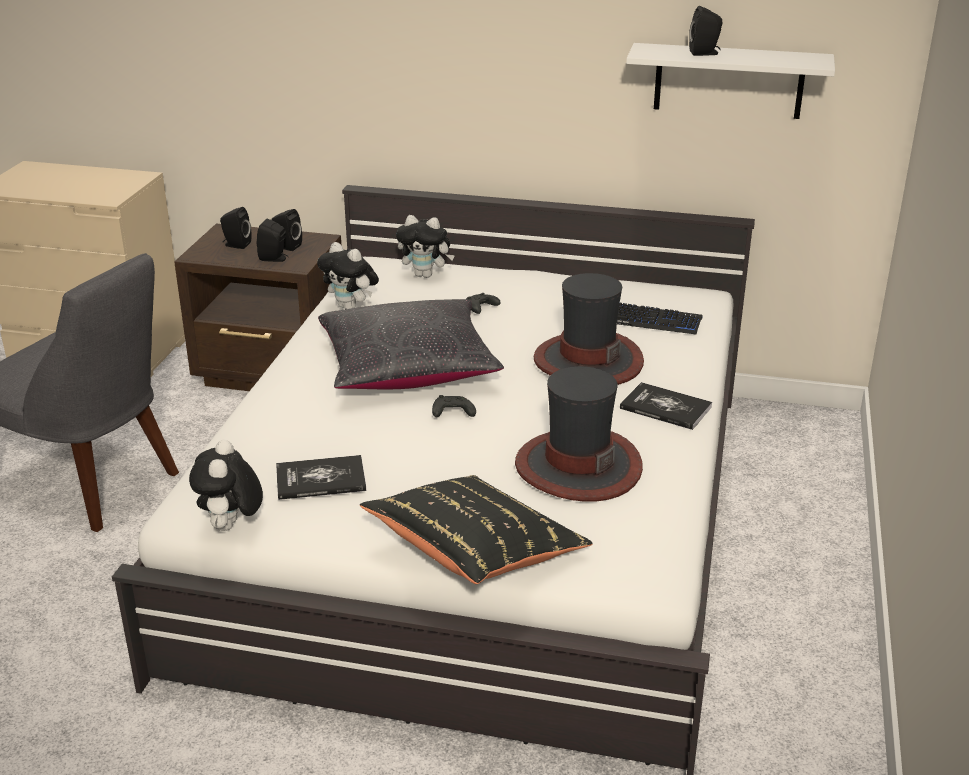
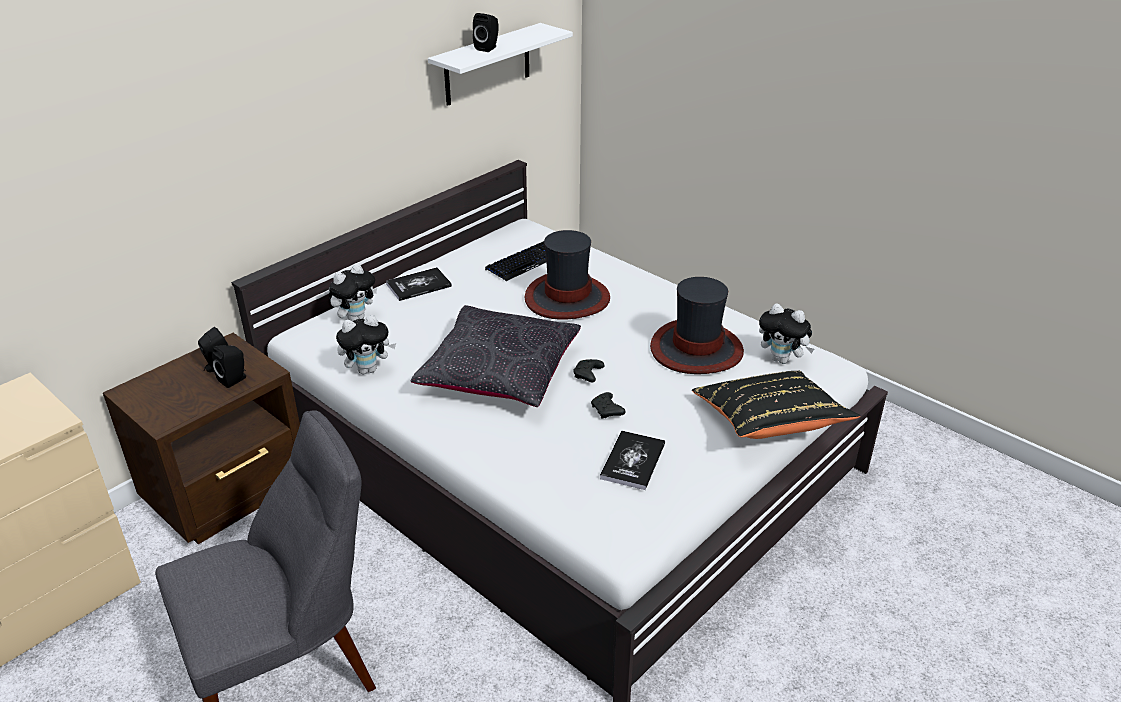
camera: 60 degrees left, 5 degrees up
plush toy [189,439,263,531] -> plush toy moved to [759,303,814,364]
black speaker [220,207,252,249] -> none
black game controller [466,293,500,314] -> black game controller moved to [591,392,626,418]
book [620,382,712,430] -> book moved to [386,267,452,301]

